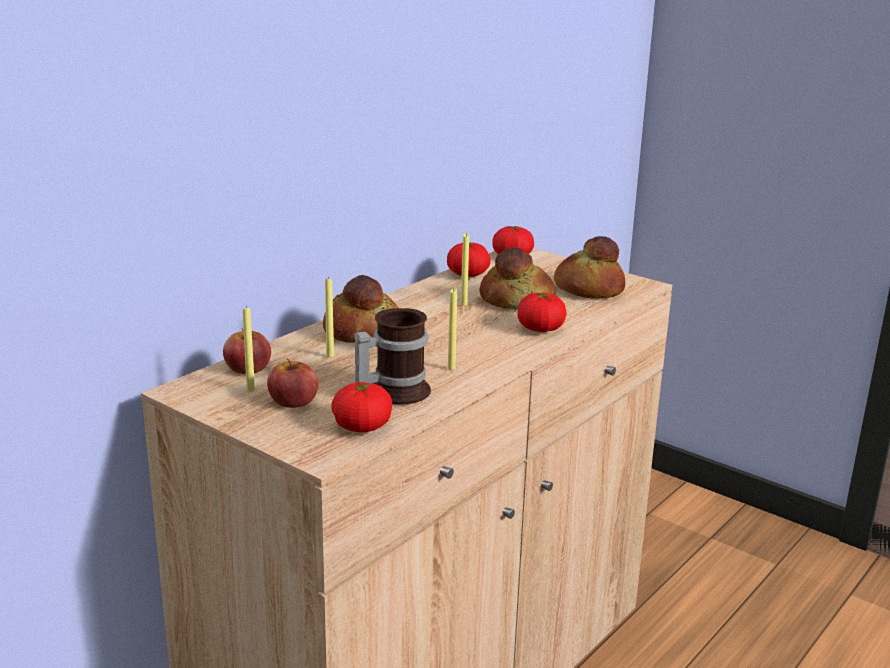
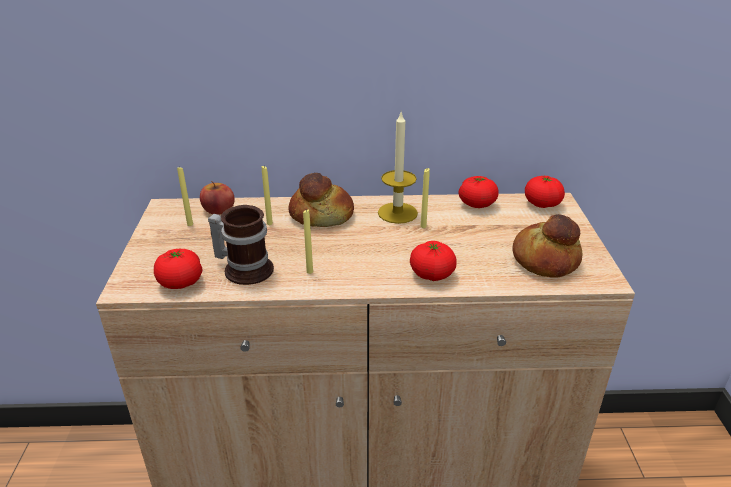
camera: 50 degrees right, 10 degrees up
apple [267,358,318,408] -> none
bread [479,248,556,310] -> none
none -> candle [378,112,418,224]

